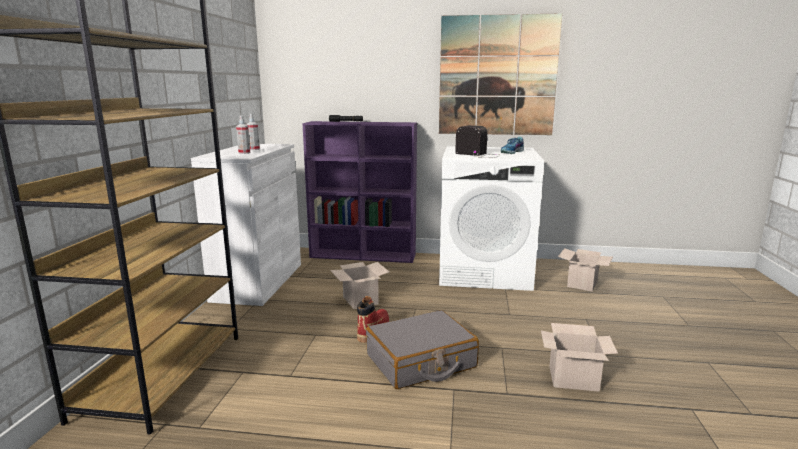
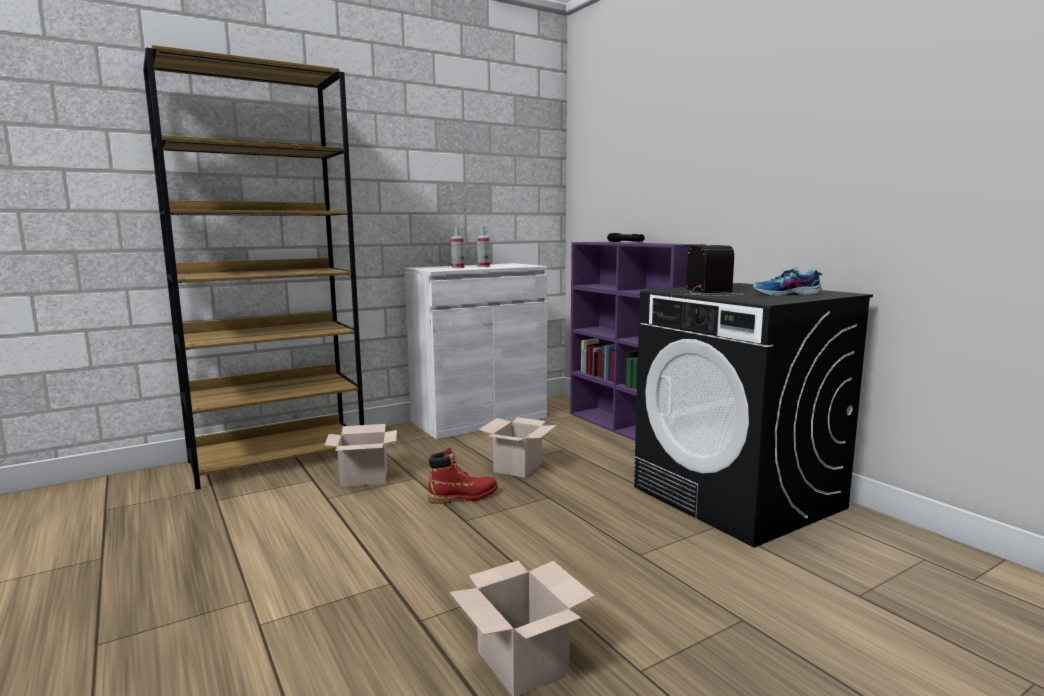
camera: 50 degrees right, 5 degrees down
grey suitcase [366,310,479,389] -> none
picture [439,13,562,135] -> none
white washing machine [439,146,544,291] -> black washing machine [634,283,873,547]
cardboard box [558,248,613,292] -> cardboard box moved to [324,424,397,487]

